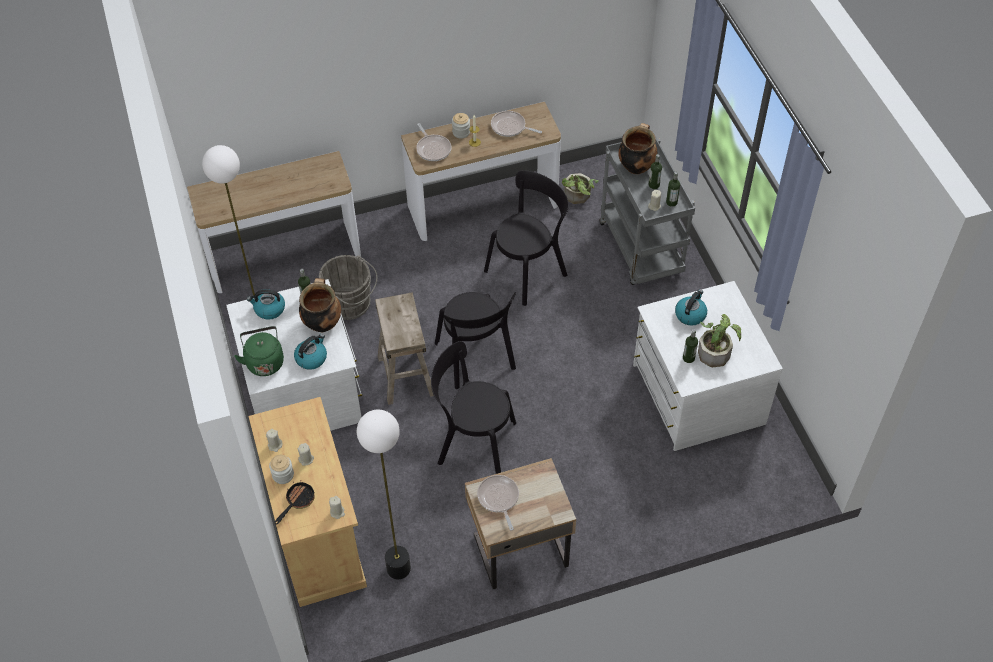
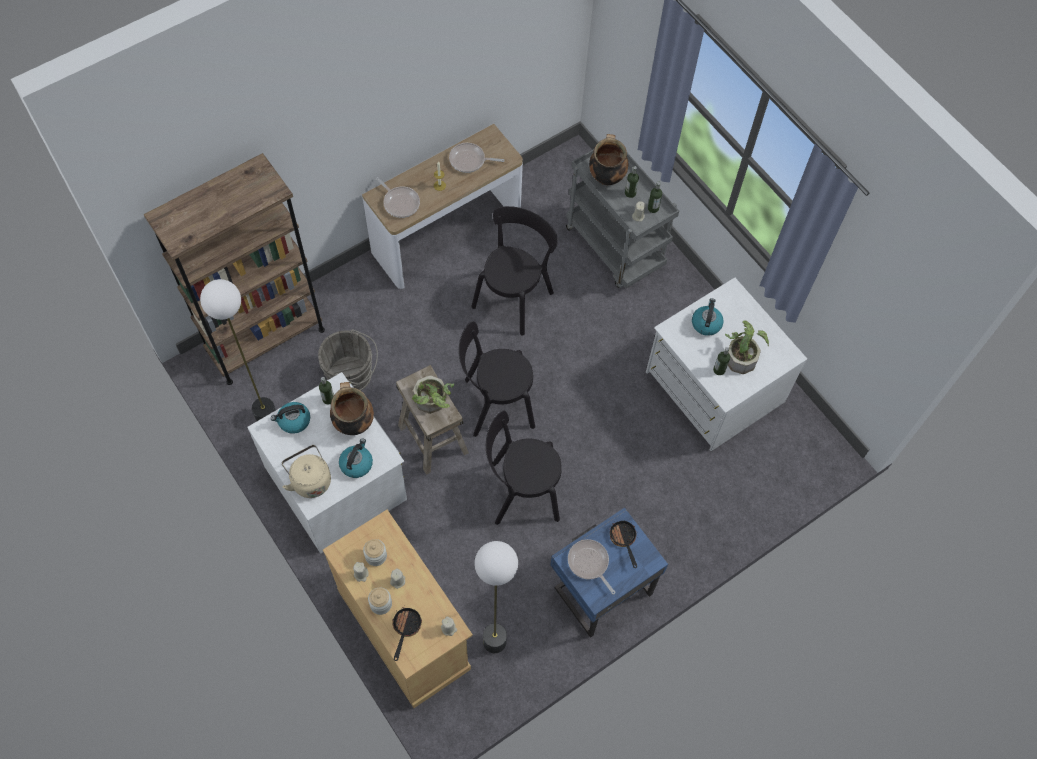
camera: 20 degrees left, 10 degrees up
console table [187,151,361,293] -> brown bookcase [144,153,325,385]
green kettle [234,326,284,376] -> beige kettle [282,445,331,498]
black chair [435,292,516,389] -> black chair turned 120 degrees clockwise [459,321,535,437]
jar [452,113,470,139] -> jar moved to [363,539,387,566]
beige nightstand [465,458,576,589] -> blue nightstand [550,507,668,638]
potted plant [562,173,599,204] -> potted plant moved to [412,375,454,414]
none -> frying pan [610,521,637,568]

